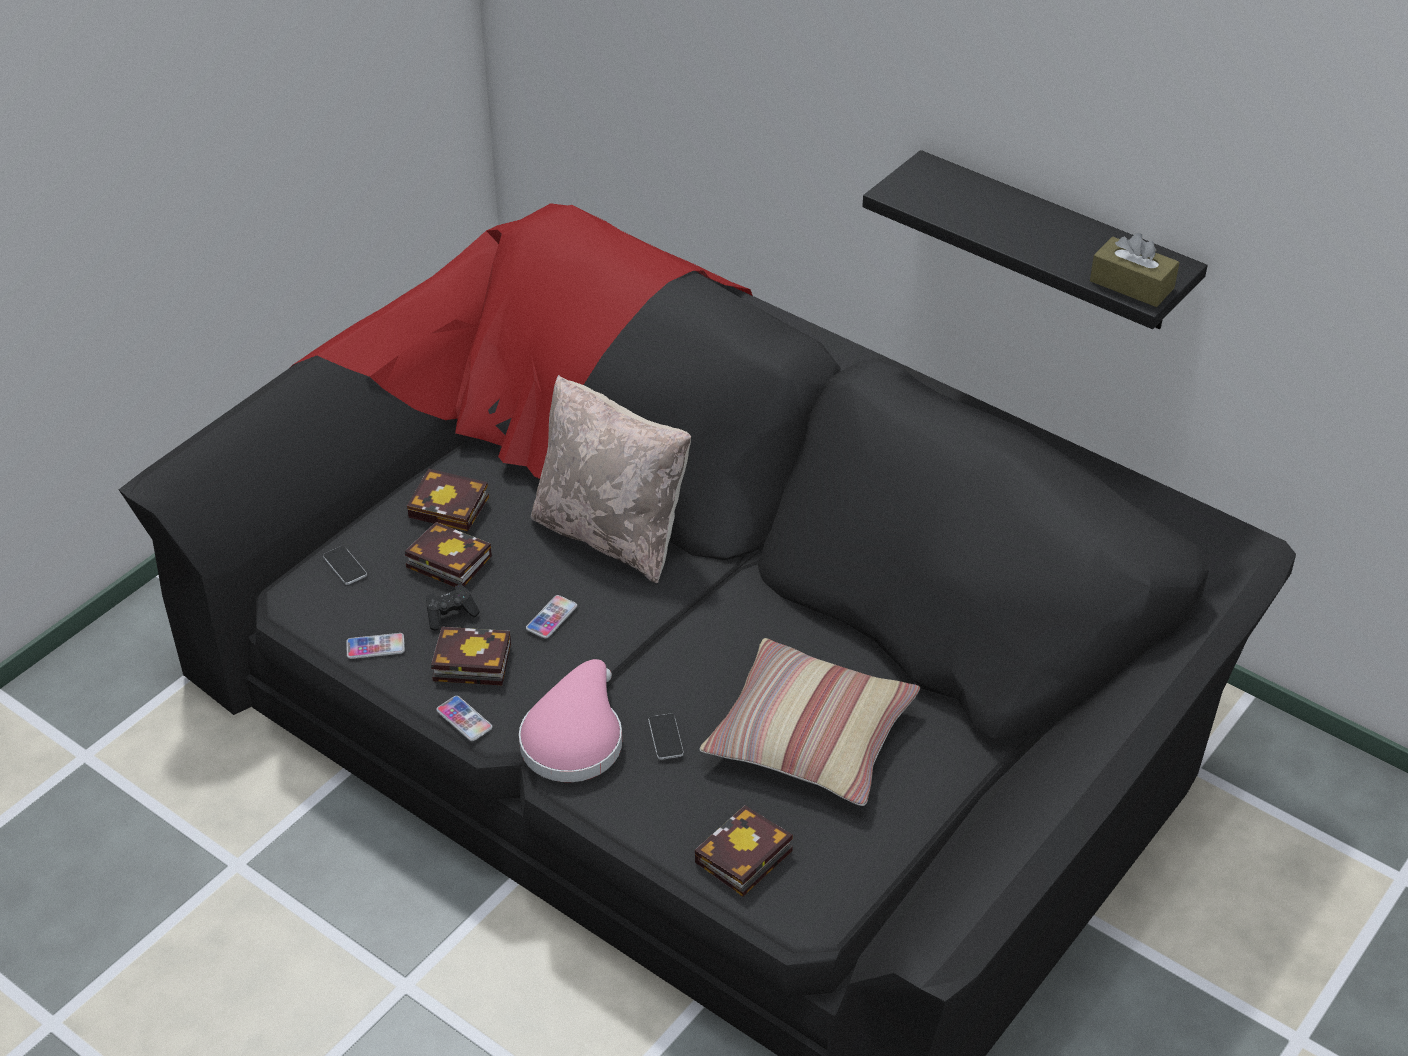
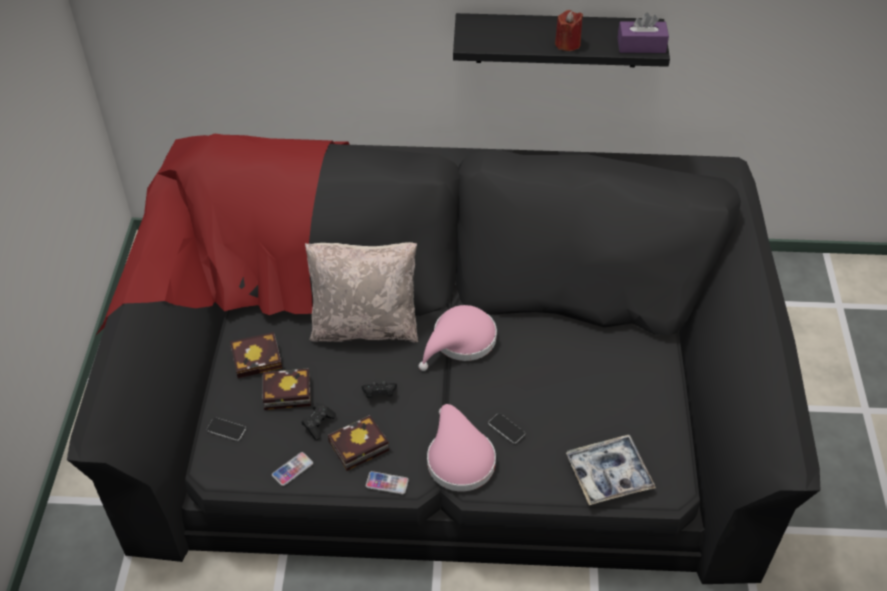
camera: 35 degrees left, 5 degrees up
phone [526,595,577,639] -> black game controller [362,381,397,398]
book [695,805,793,897] -> tray [566,435,656,505]
pillow [699,638,920,806] -> none
brown tissue box [1090,233,1180,307] -> purple tissue box [617,13,669,53]
none -> pink hat [418,305,497,371]
none -> red candle [555,10,583,51]

